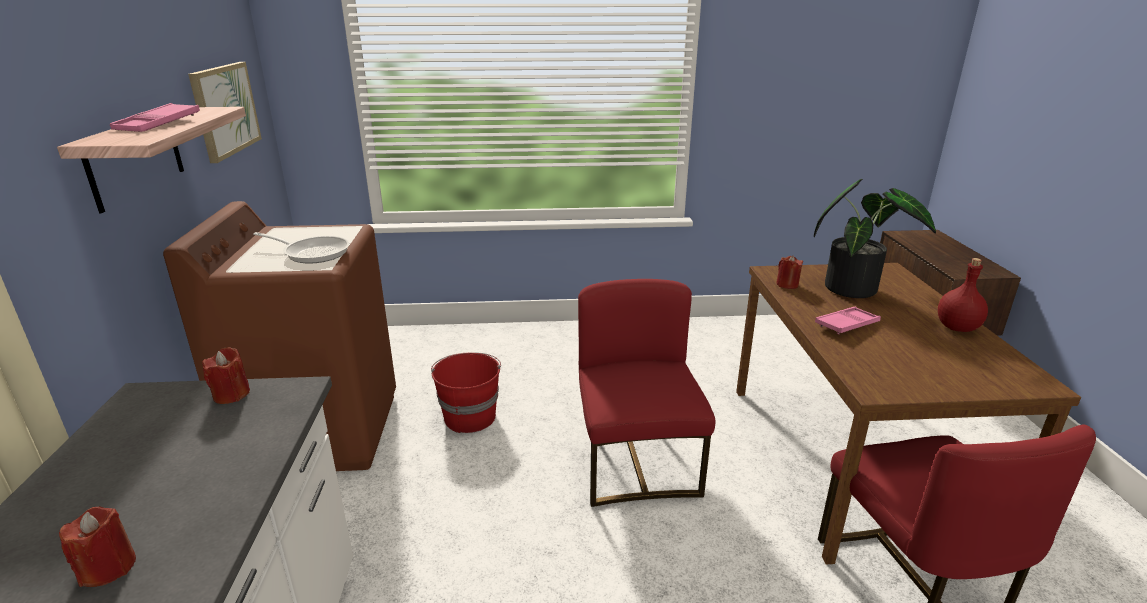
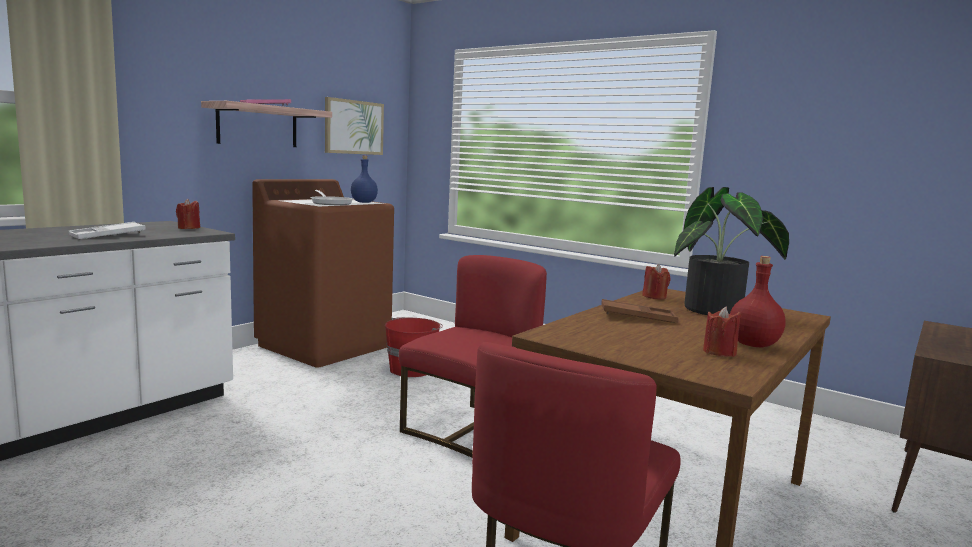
camera: 40 degrees right, 15 degrees down
red candle [59,506,136,587] -> red candle moved to [703,307,741,357]
pink tray [815,307,881,334] -> brown tray [601,299,679,323]
none -> white tray [68,222,146,239]
none -> blue bottle [351,156,378,203]

